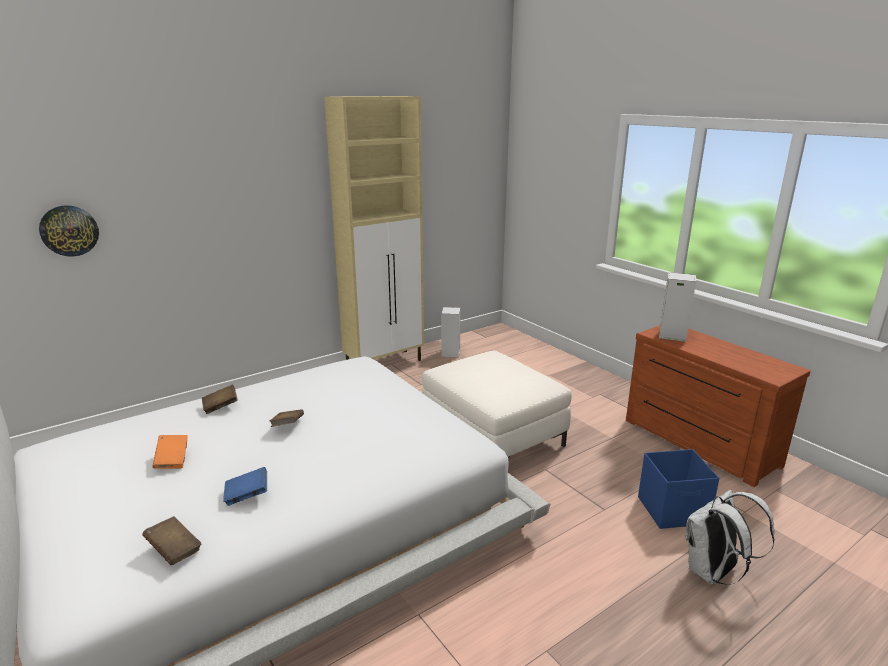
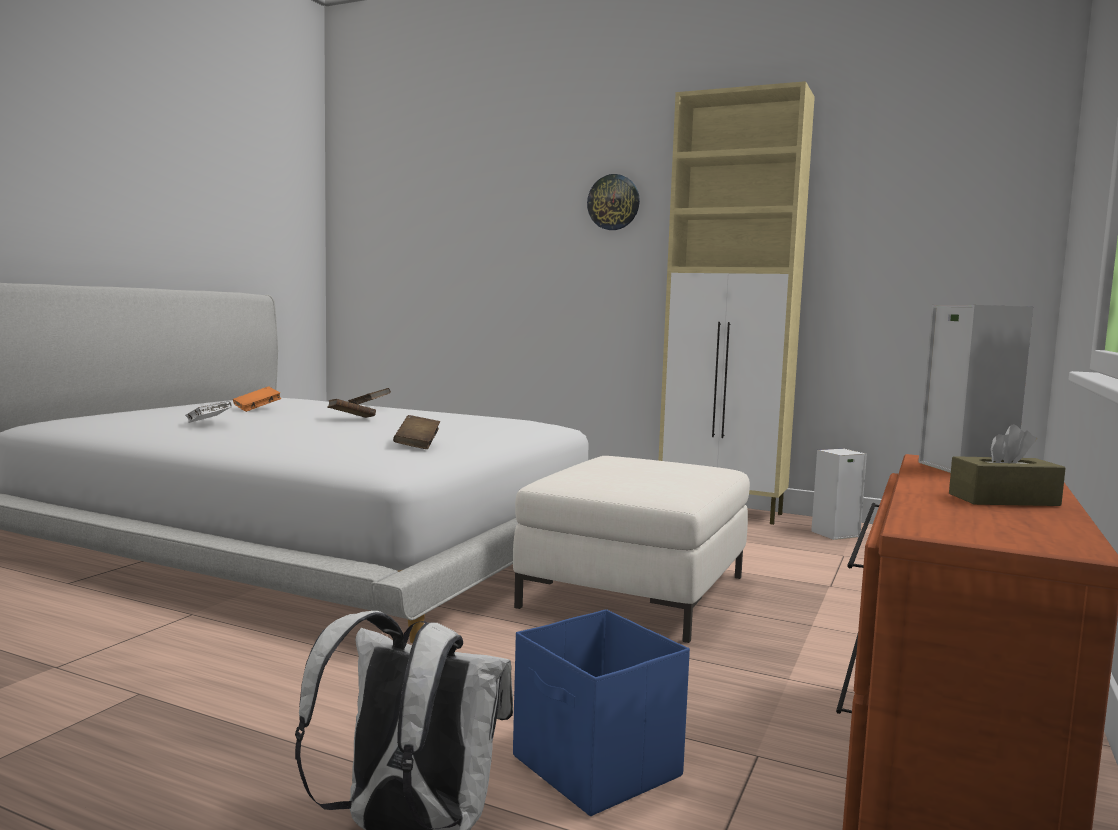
camera: 60 degrees right, 15 degrees down
wall clock [39,205,99,257] -> wall clock moved to [587,174,640,230]
brown book [142,516,202,565] -> brown book moved to [393,415,440,449]
blue book [223,467,267,506] -> white book [185,401,232,423]
none -> brown tissue box [949,424,1066,506]

